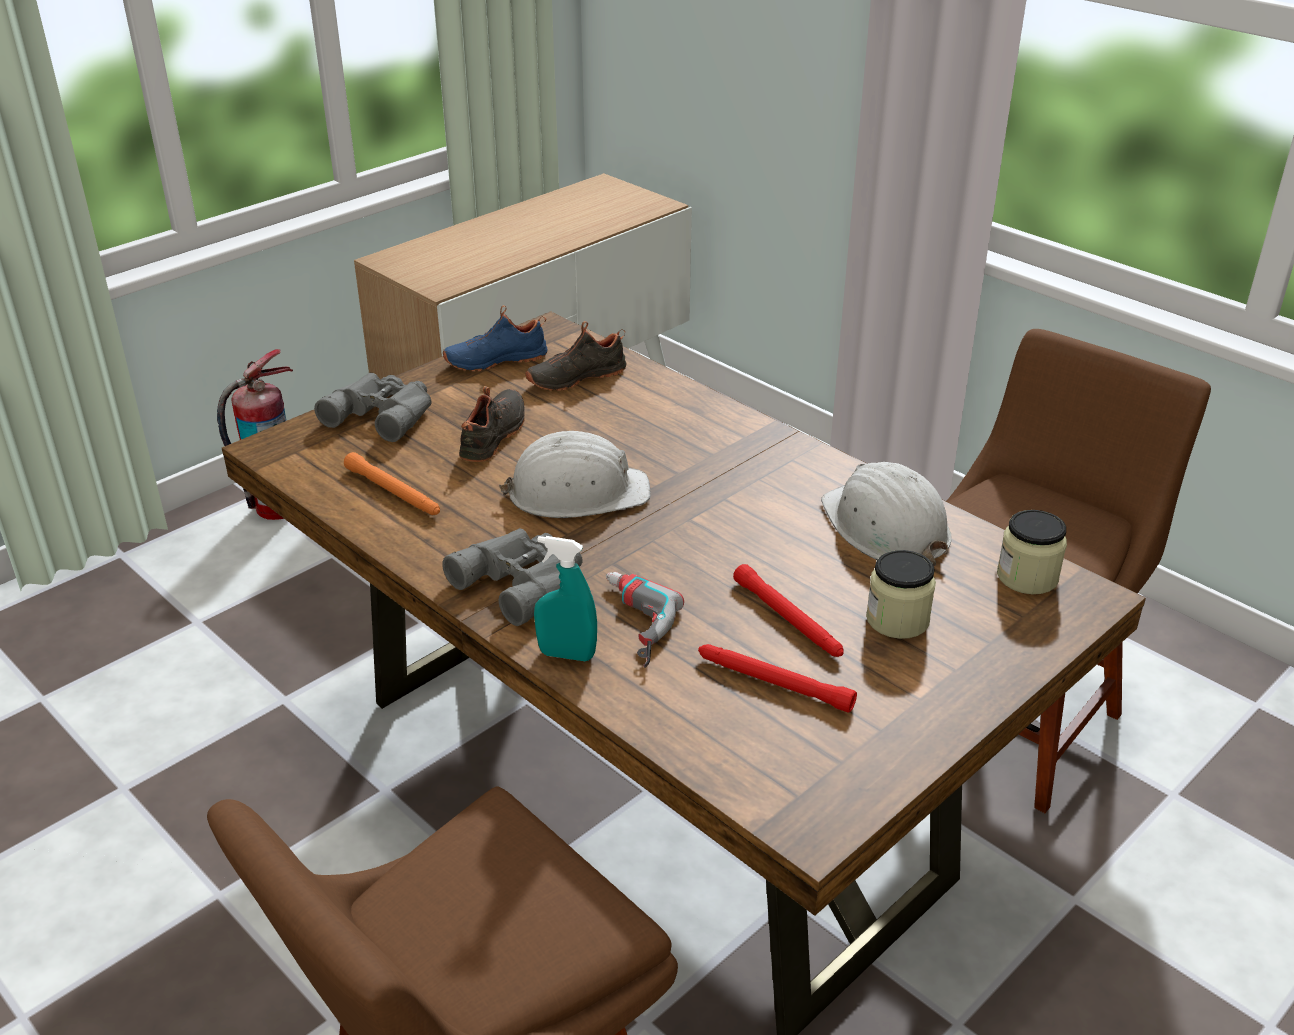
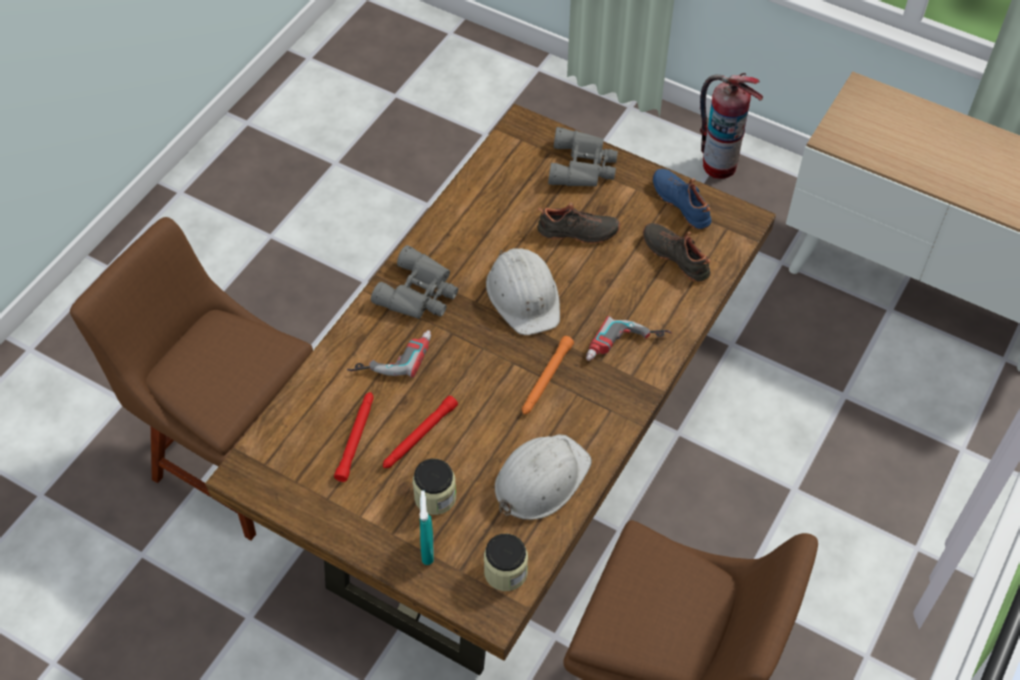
camera: 75 degrees right, 20 degrees up
orange flashlight [344,452,440,515] -> orange flashlight moved to [522,336,574,414]
turquoise spray bottle [534,536,597,661] -> turquoise spray bottle moved to [420,490,434,565]
none -> power drill [586,316,672,361]

